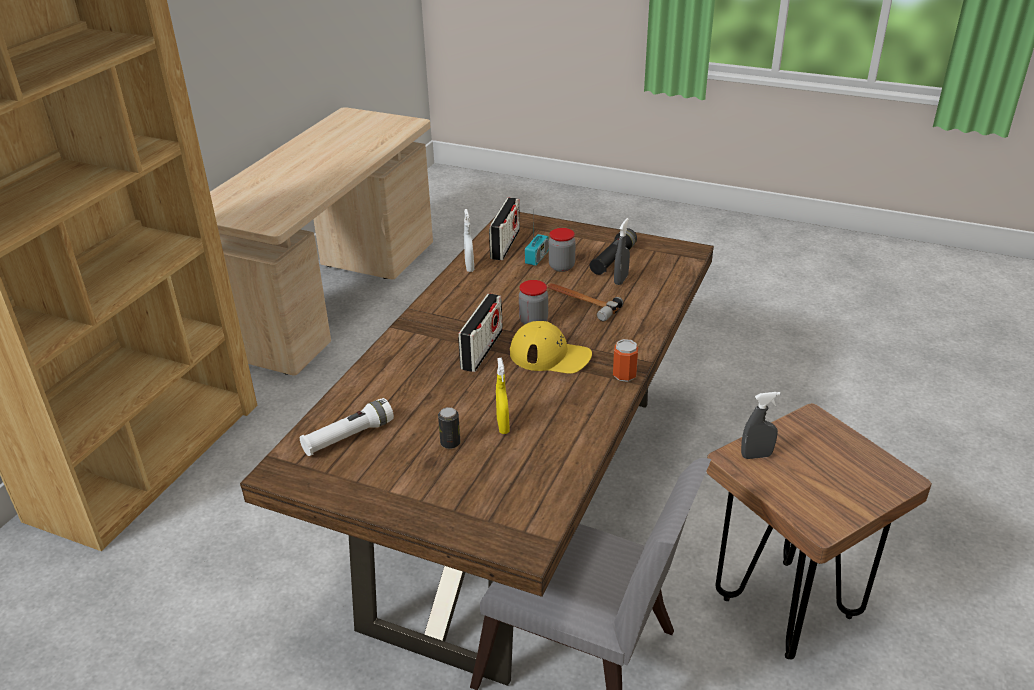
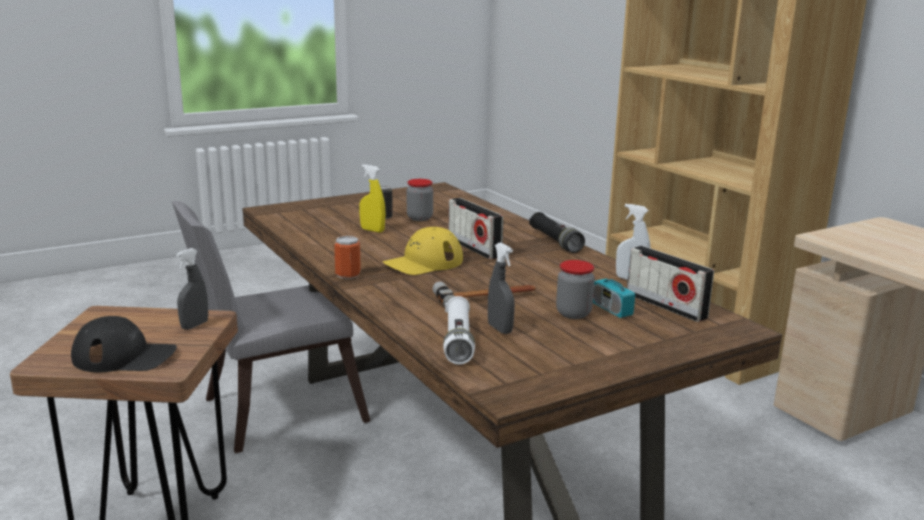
camera: 125 degrees right, 15 degrees down
white flashlight [300,398,394,456] -> white flashlight moved to [443,296,475,365]
jar [519,280,548,325] -> jar moved to [407,179,433,221]
black flashlight [590,228,637,275] -> black flashlight moved to [529,212,585,253]
none -> black cap [71,316,177,372]

